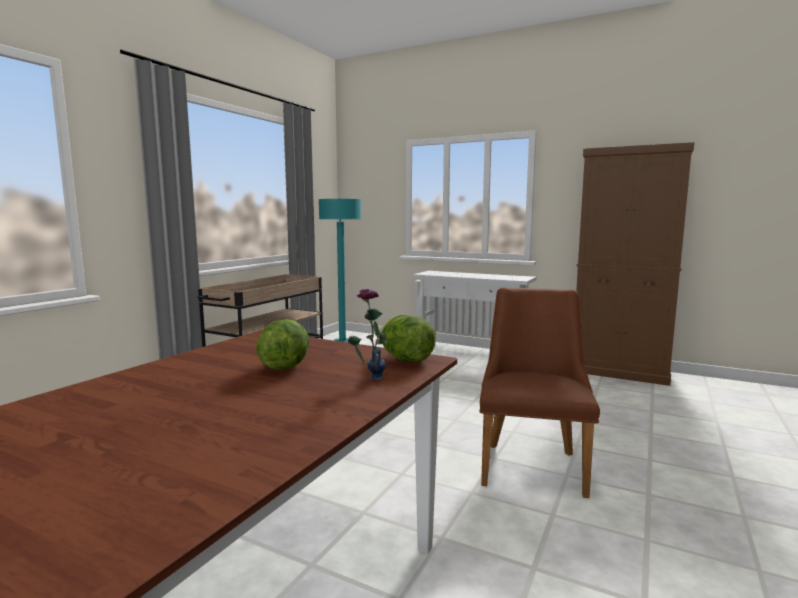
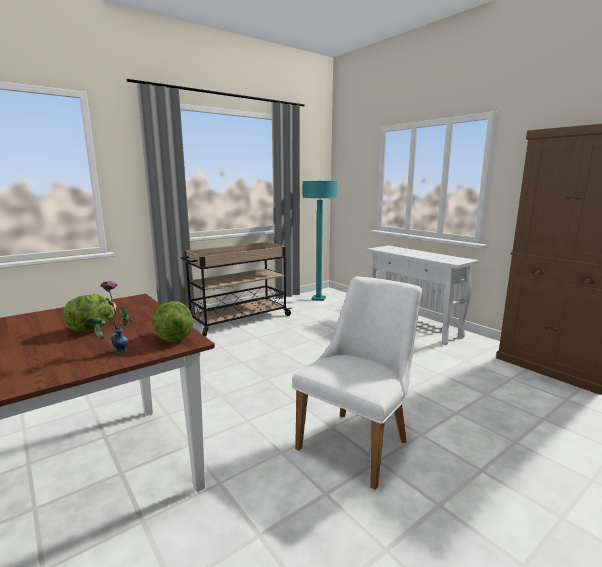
camera: 25 degrees right, 5 degrees up
brown chair [479,287,600,498] -> white chair [292,276,422,490]

